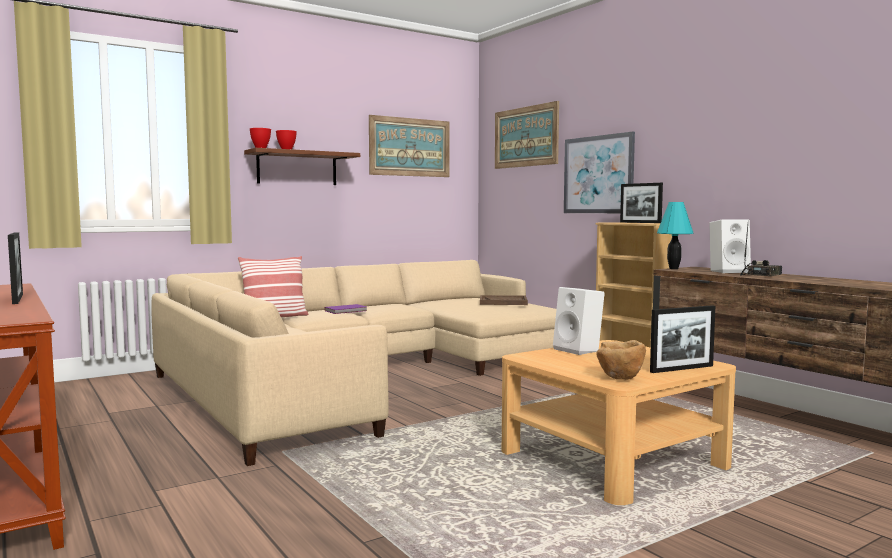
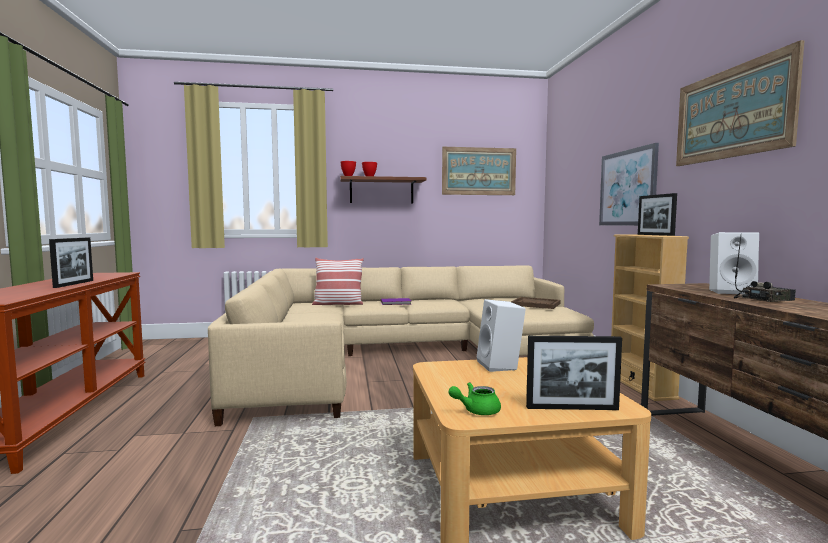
camera: 25 degrees right, 0 degrees up
picture [495,101,559,169] -> picture moved to [676,40,804,166]
brown bowl [596,340,646,380] -> green teapot [449,382,501,415]
turquoise table lamp [657,202,693,269] -> none

